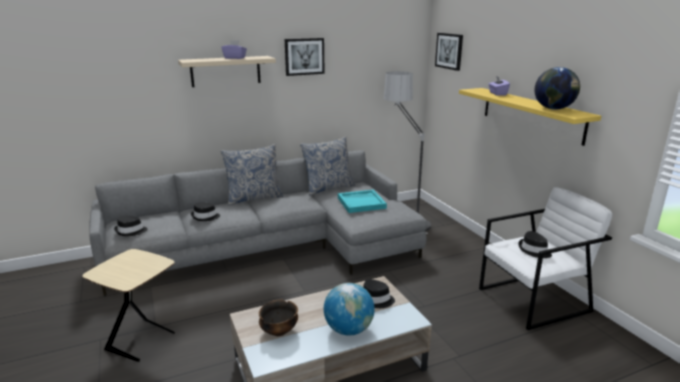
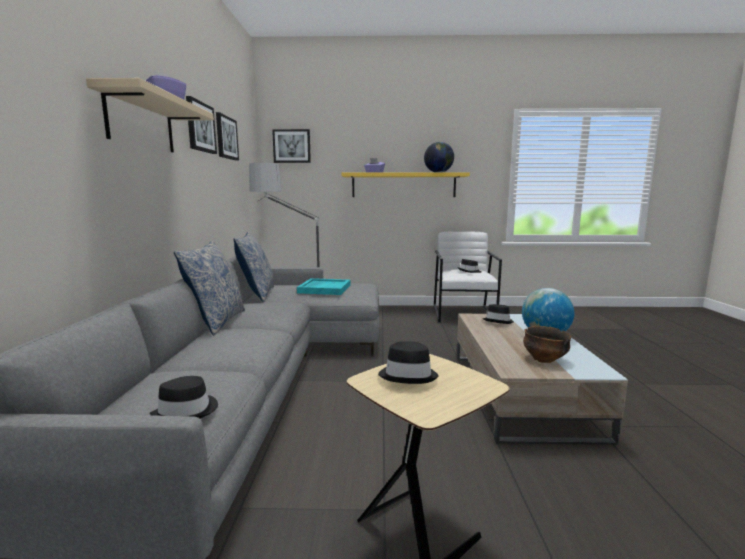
camera: 65 degrees left, 10 degrees down
black hat [191,202,220,221] -> black hat moved to [378,341,439,384]
none -> picture [216,112,239,161]

